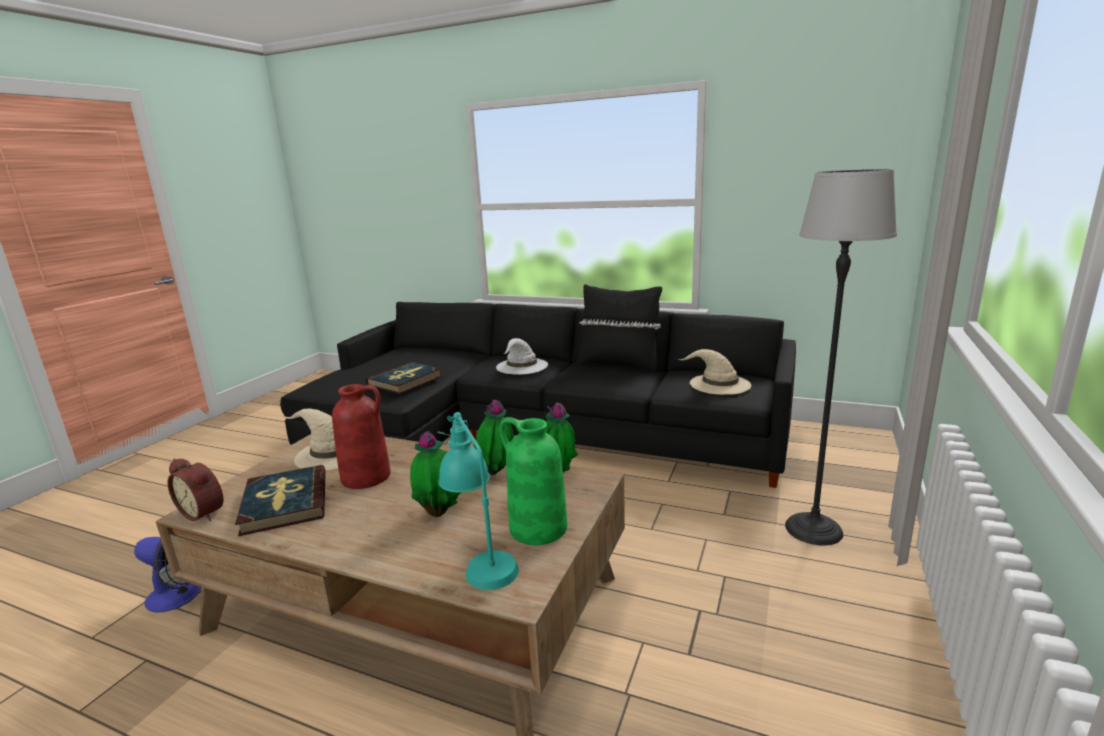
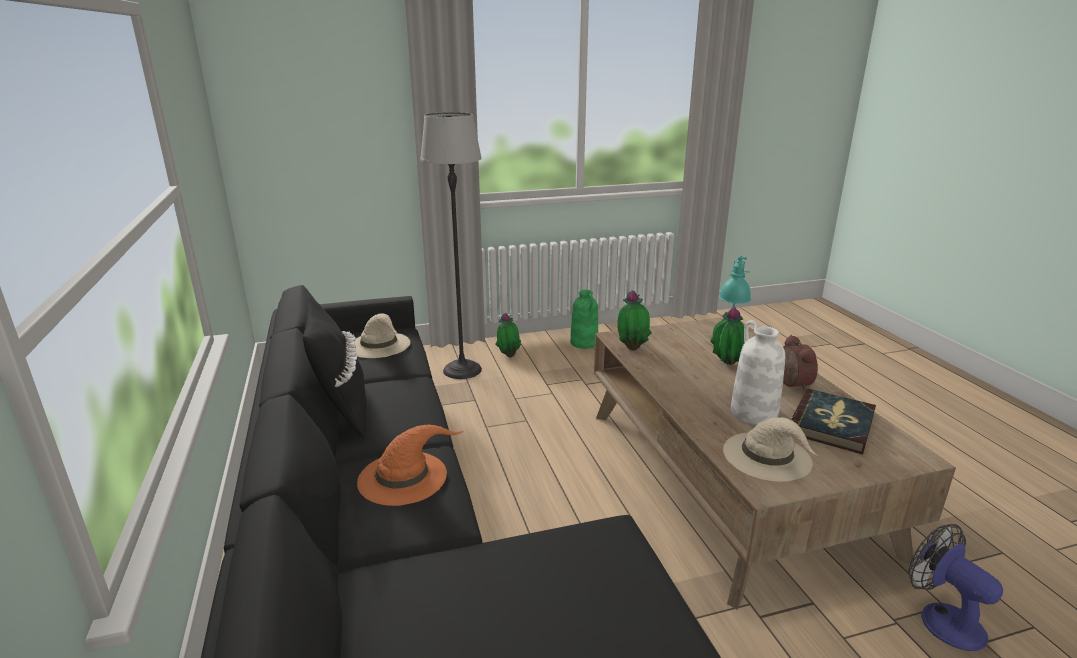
camera: 130 degrees left, 5 degrees up
alarm clock [167,459,223,521] -> alarm clock moved to [783,335,818,392]
red vase [332,384,391,489] -> white vase [731,320,785,425]
book [366,362,442,394] -> none
potted plant [473,400,514,475] -> potted plant moved to [495,313,521,357]
white hat [496,338,548,375] -> orange hat [357,424,463,506]
green vase [499,417,567,545] -> green vase moved to [570,290,598,349]

